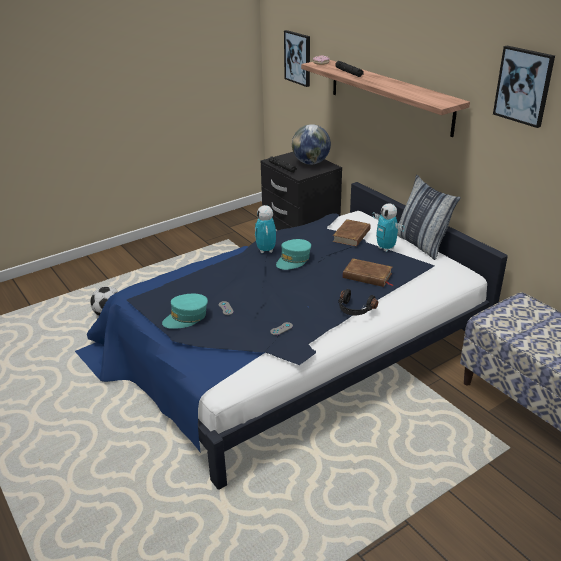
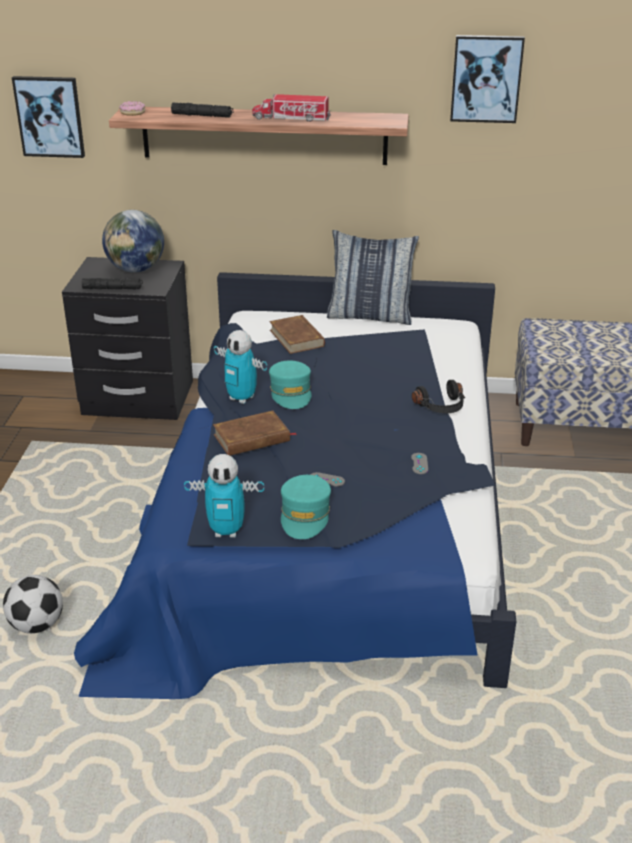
camera: 50 degrees left, 0 degrees up
brown book [343,258,393,287] -> brown book moved to [213,411,297,456]
toy robot [373,203,405,252] -> toy robot moved to [184,454,264,538]
none -> toy truck [252,94,331,122]

